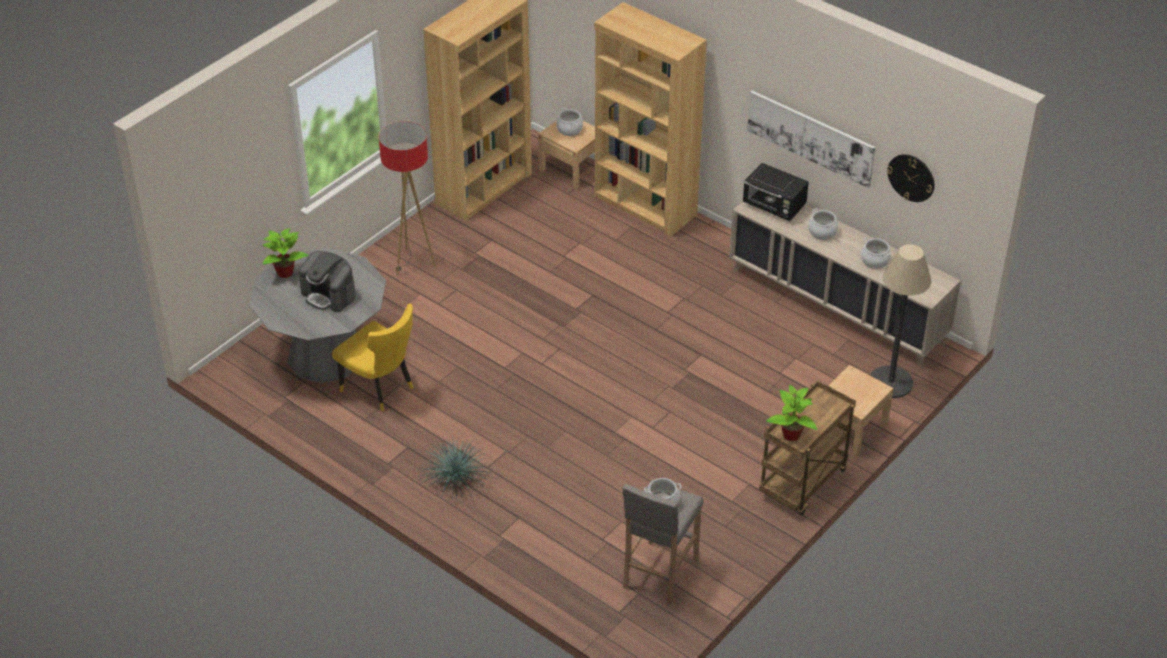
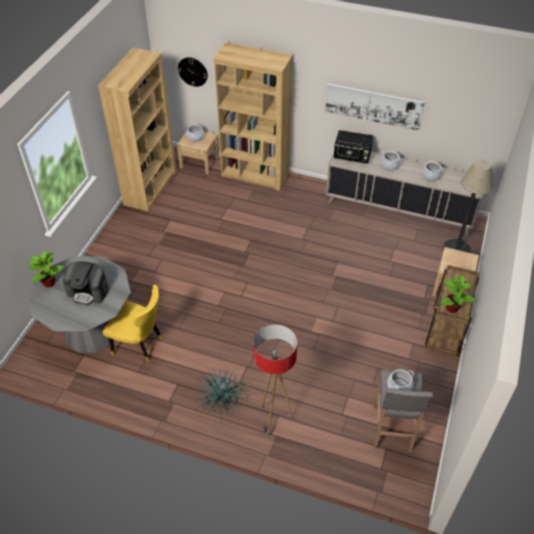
camera: 20 degrees left, 5 degrees up
floor lamp [379,121,436,276] -> floor lamp moved to [253,324,297,437]
wall clock [887,154,934,202] -> wall clock moved to [178,57,208,87]

